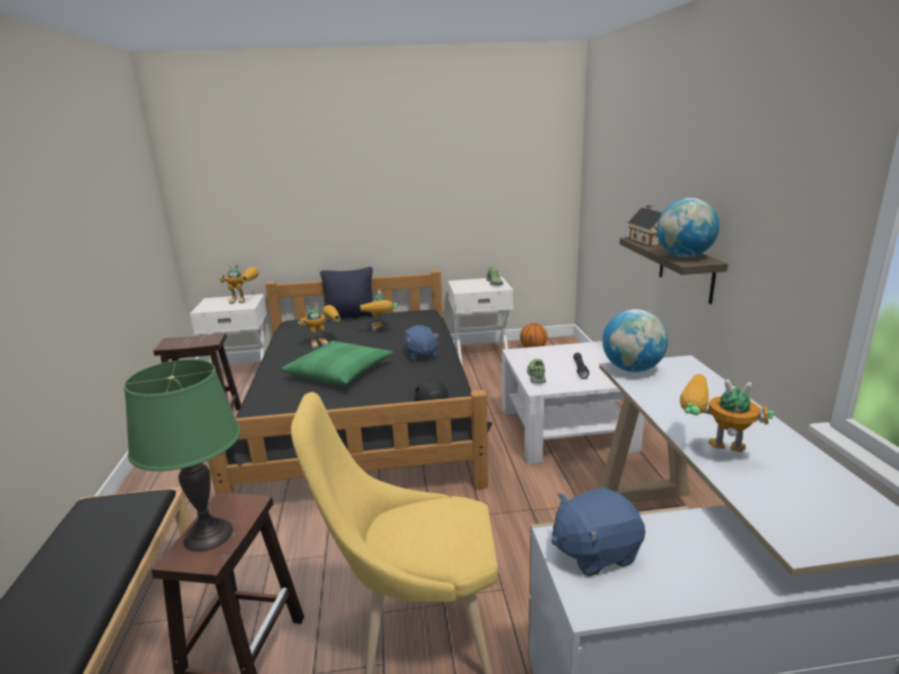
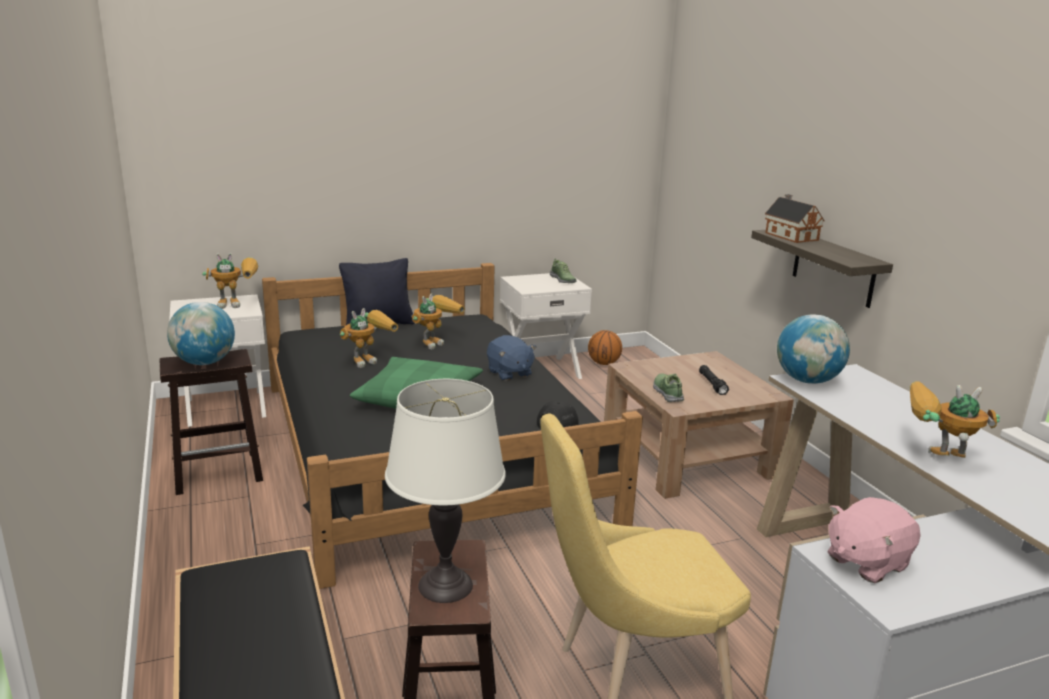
camera: 15 degrees left, 0 degrees up
green table lamp [124,359,241,552] -> white table lamp [385,379,506,603]
toy robot [360,290,398,331] -> toy robot turned 120 degrees counterclockwise [412,293,465,350]
white coffee table [502,341,644,464] -> brown coffee table [604,351,794,499]
blue plush toy [551,488,646,577] -> pink plush toy [828,497,921,583]
globe [657,198,720,257] -> globe moved to [167,302,235,365]

